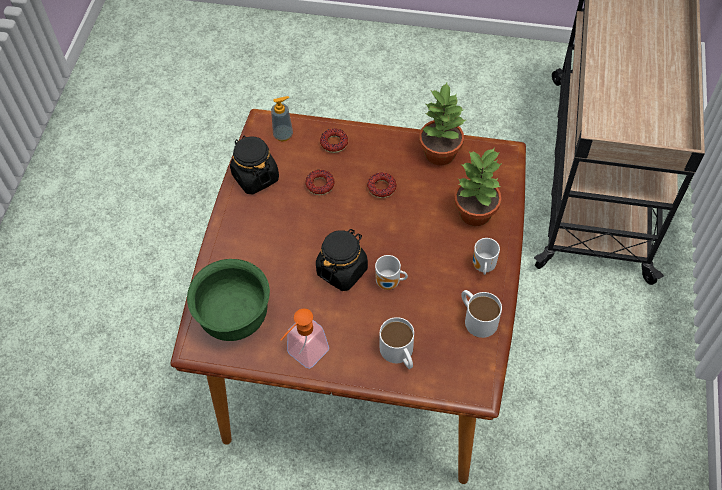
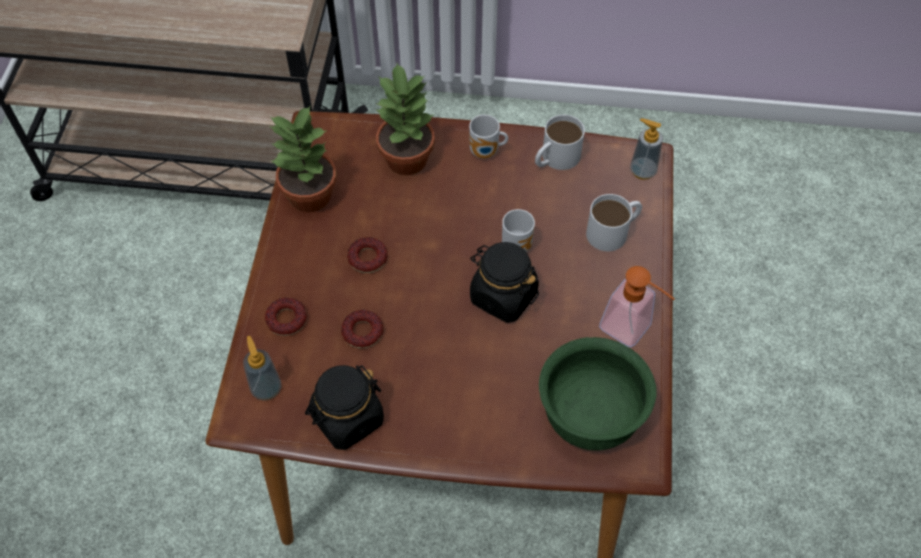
camera: 95 degrees left, 0 degrees up
none -> soap dispenser [630,118,663,180]

